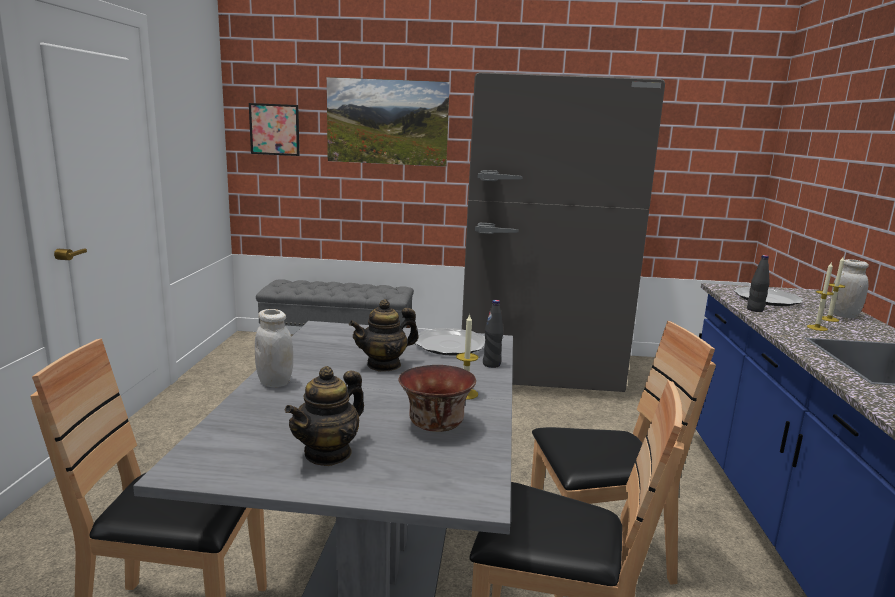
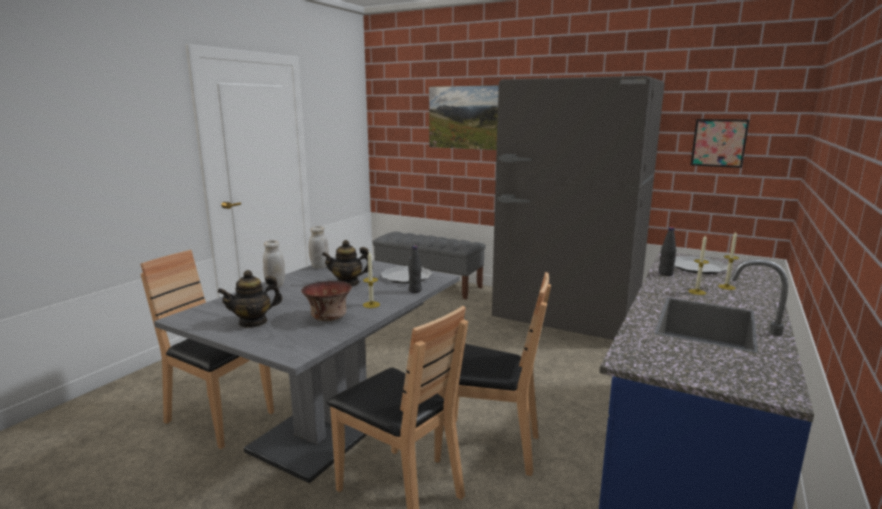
camera: 25 degrees right, 0 degrees up
picture [249,103,300,156] -> picture moved to [691,119,749,168]
white jar [830,259,869,318] -> white jar moved to [309,226,329,268]

